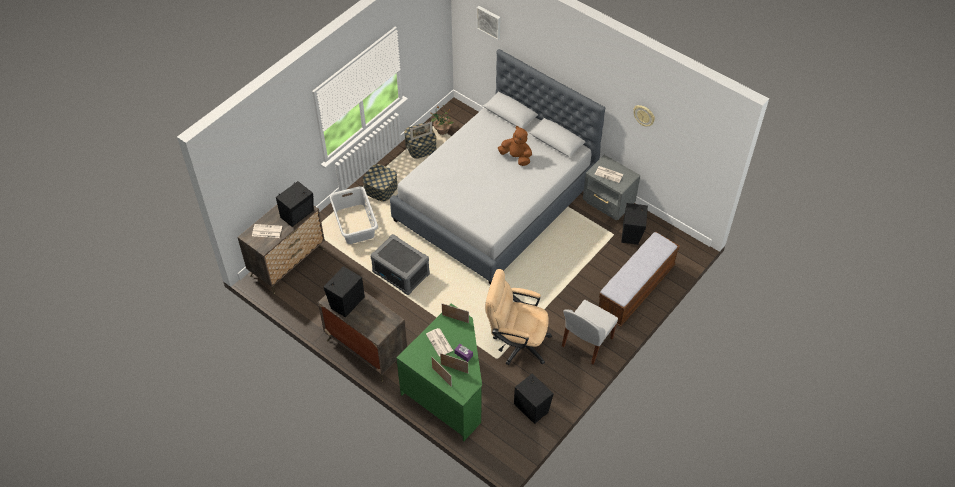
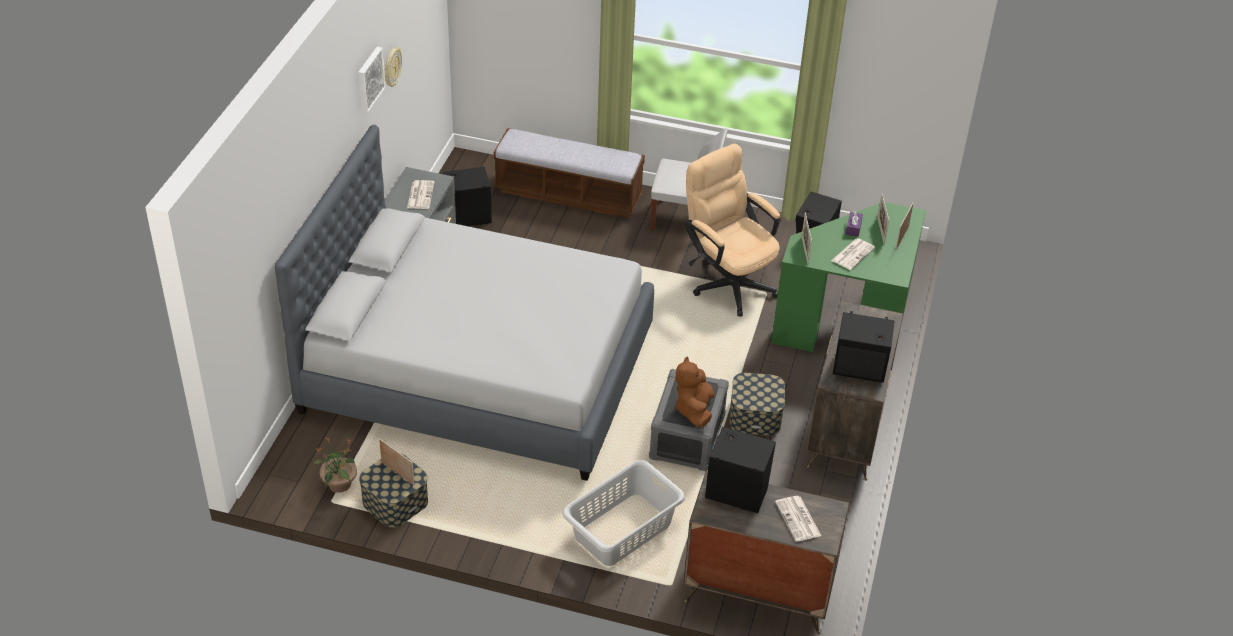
camera: 115 degrees left, 10 degrees down
storage box [363,164,398,201] -> storage box moved to [730,373,785,436]
picture [477,6,500,40] -> picture moved to [358,47,385,113]
beige office chair [485,269,552,365] -> beige office chair turned 150 degrees clockwise [684,144,780,316]
brown plush toy [498,126,532,166] -> brown plush toy moved to [675,356,715,427]

